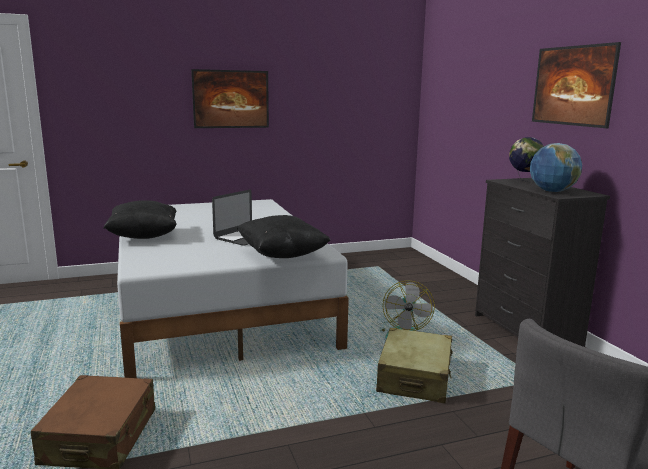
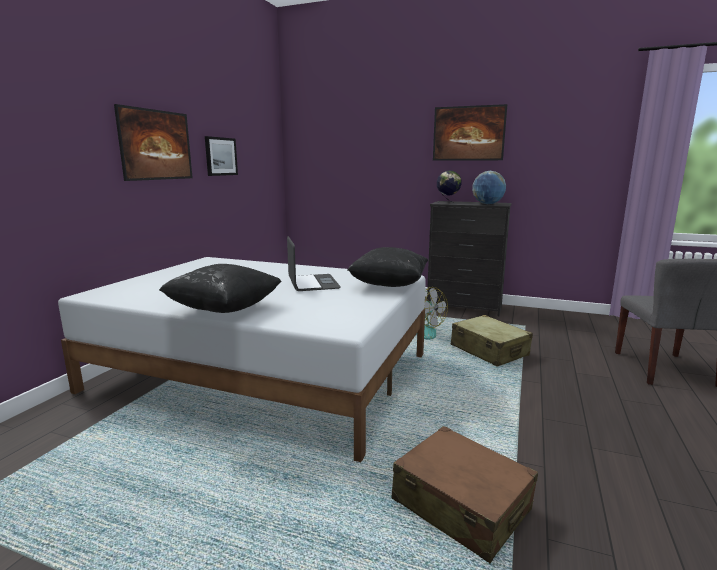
camera: 50 degrees left, 0 degrees up
none -> picture [205,136,238,176]

